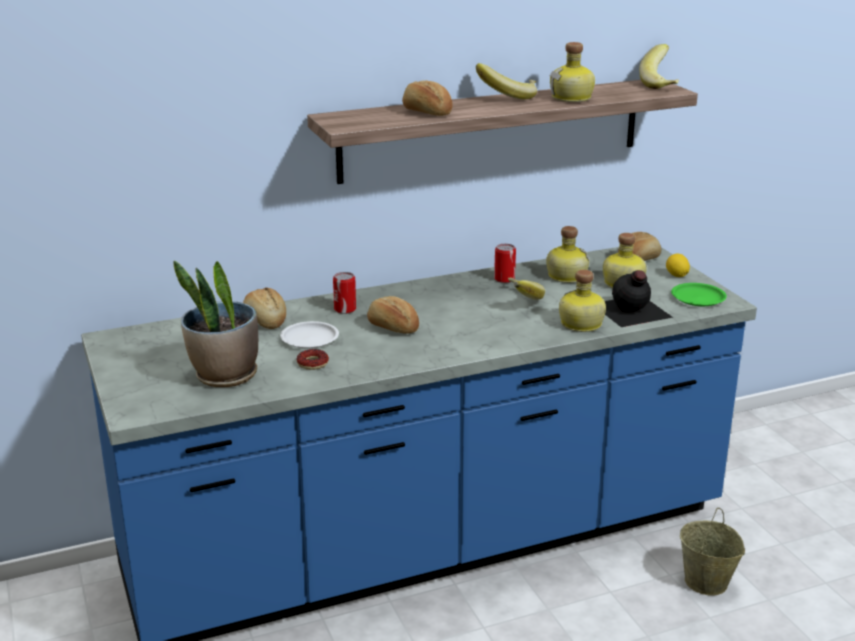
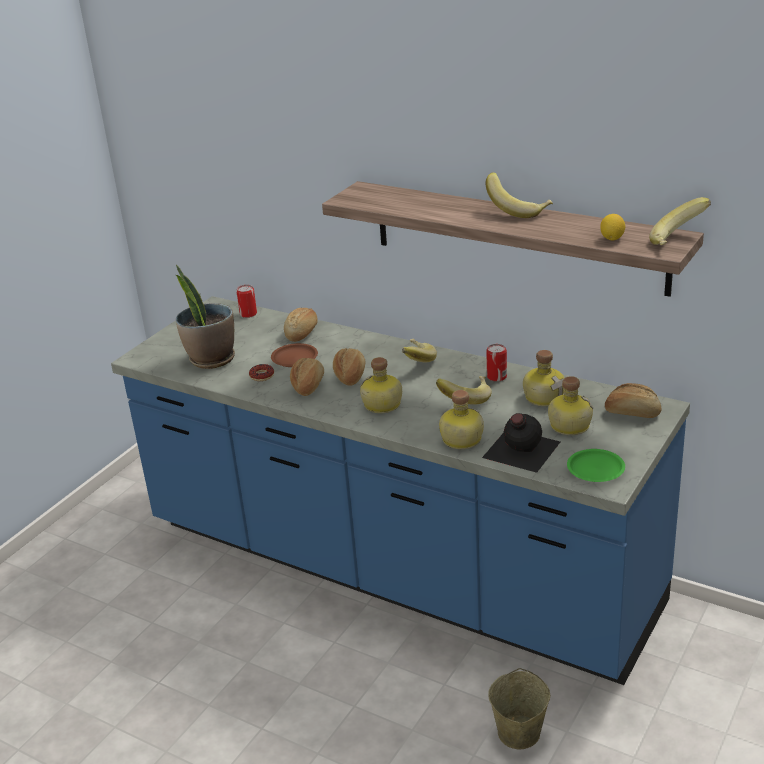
camera: 55 degrees right, 5 degrees up
white plate [280,321,339,348] -> brown plate [271,343,318,367]
can [333,272,356,314] -> can moved to [236,285,257,318]
bread [402,80,453,116] -> bread moved to [290,358,324,396]
bottle [550,42,595,102] -> bottle moved to [360,357,402,413]
lemon [666,253,690,277] -> lemon moved to [600,214,625,241]
none -> banana [402,339,437,363]

